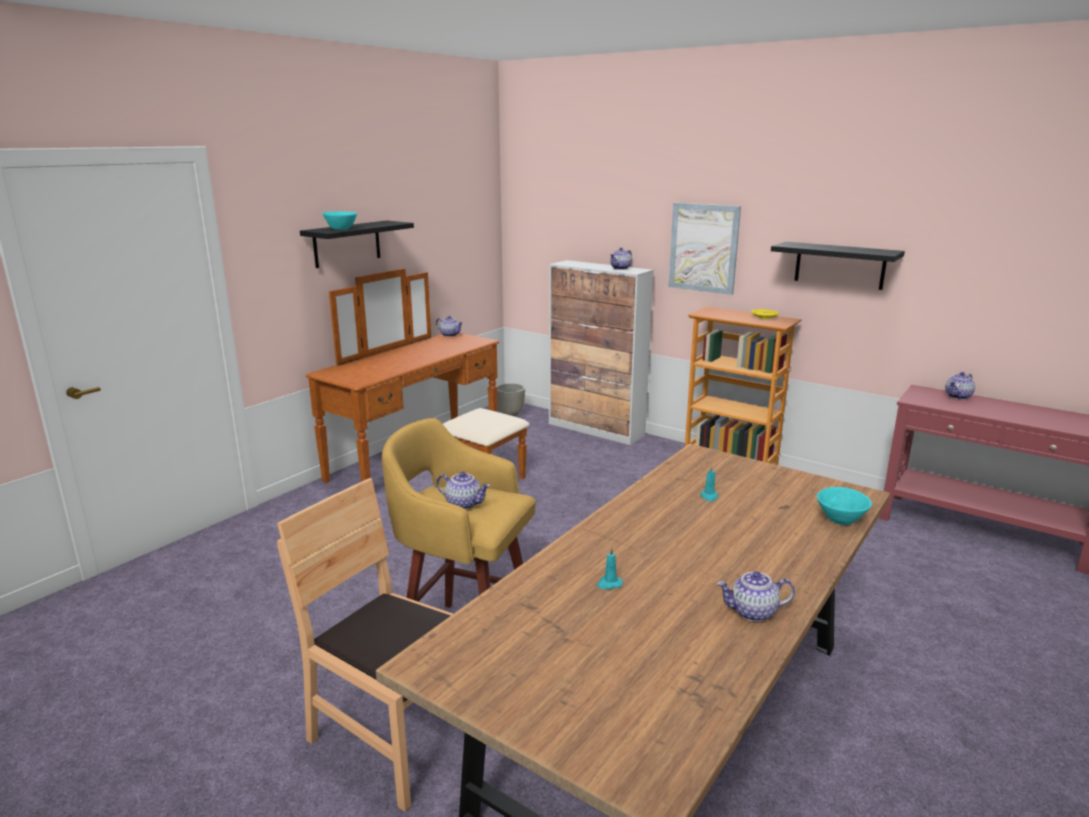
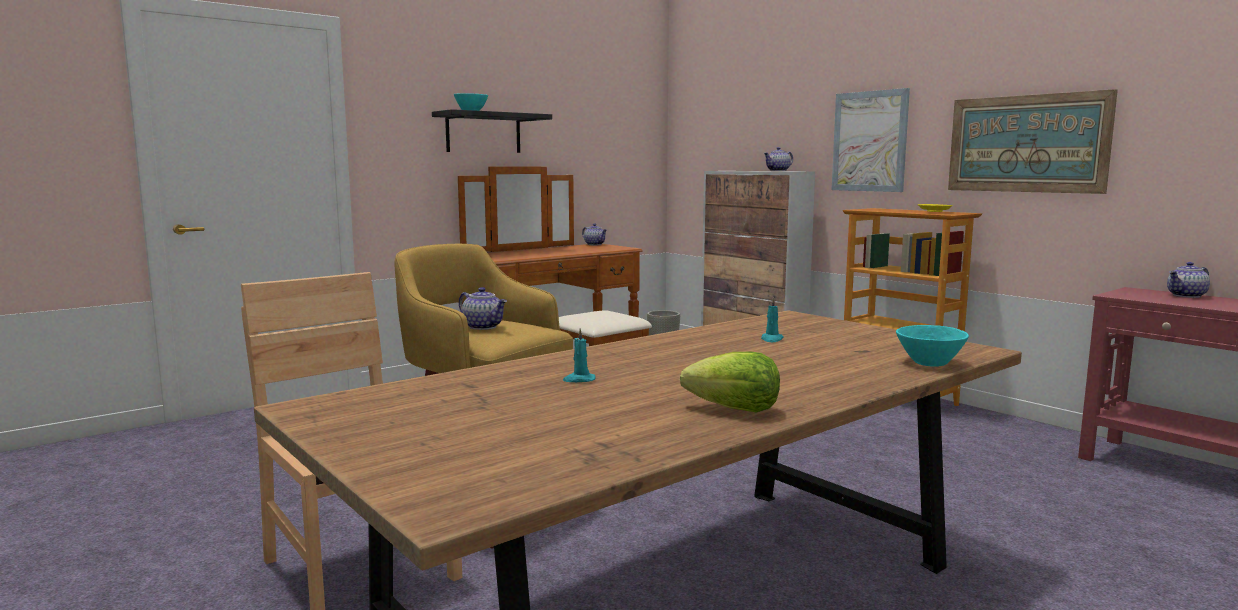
camera: 15 degrees right, 10 degrees down
teapot [717,571,795,622] -> lettuce [680,352,780,412]
black shelf [771,242,905,290] -> picture [948,89,1118,194]

